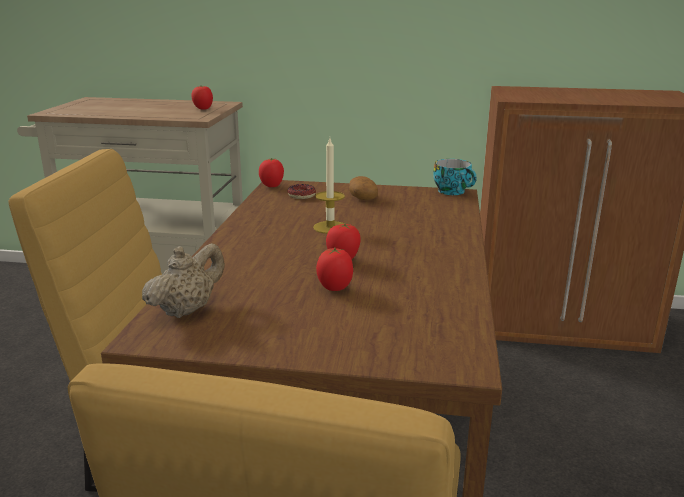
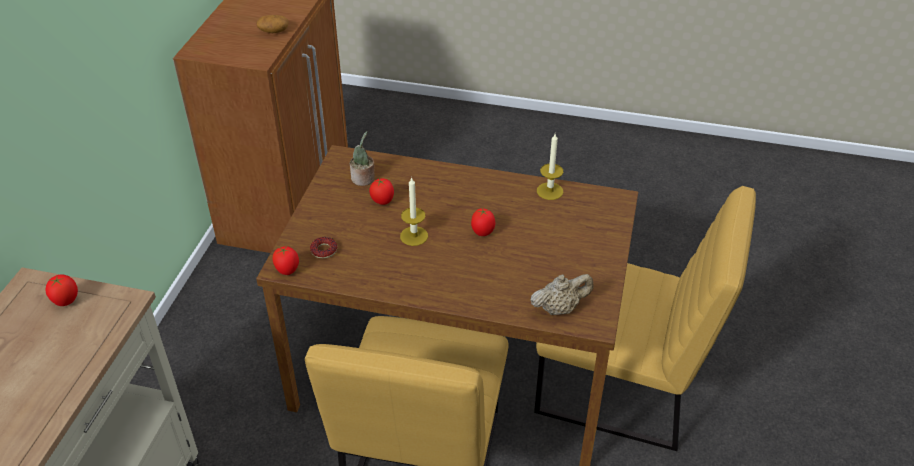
camera: 85 degrees left, 20 degrees up
beige teapot [142,243,225,318] -> beige teapot turned 120 degrees clockwise [530,274,593,315]
tomato [316,248,353,291] -> tomato moved to [369,178,394,205]
potato [349,176,378,200] -> potato moved to [256,15,288,33]
cup [433,159,477,195] -> none
none -> potted plant [350,131,375,186]
none -> candle [537,134,563,200]

